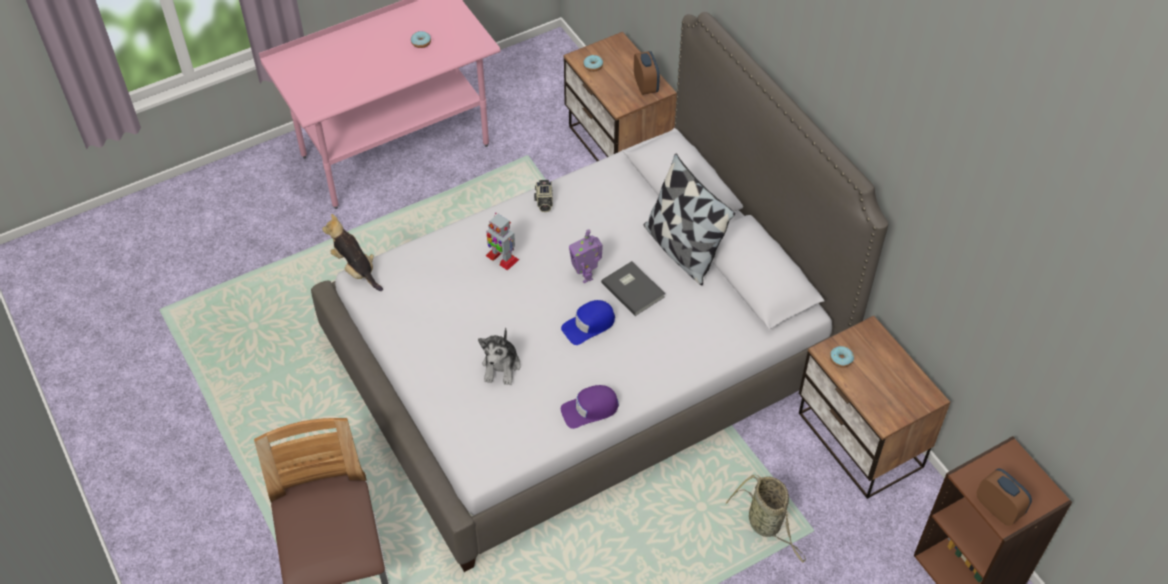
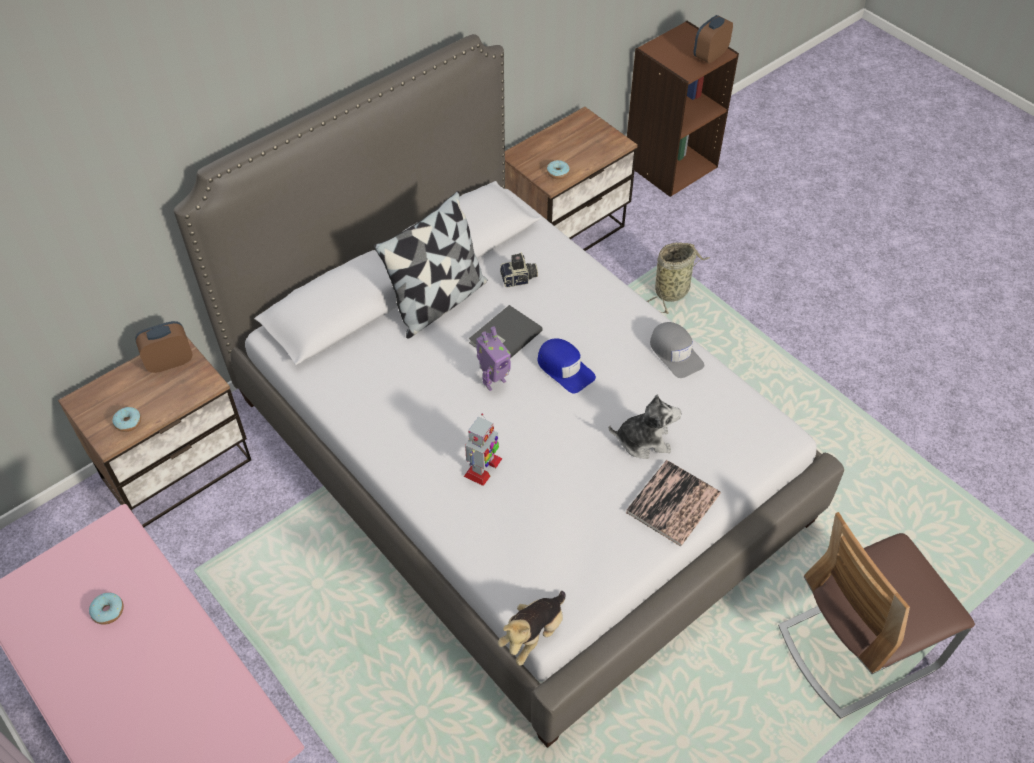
camera: 100 degrees left, 0 degrees up
camera [534,180,553,212] -> camera moved to [500,252,538,287]
purple cap [561,385,619,429] -> grey cap [650,322,704,378]
none -> book [626,460,721,546]

